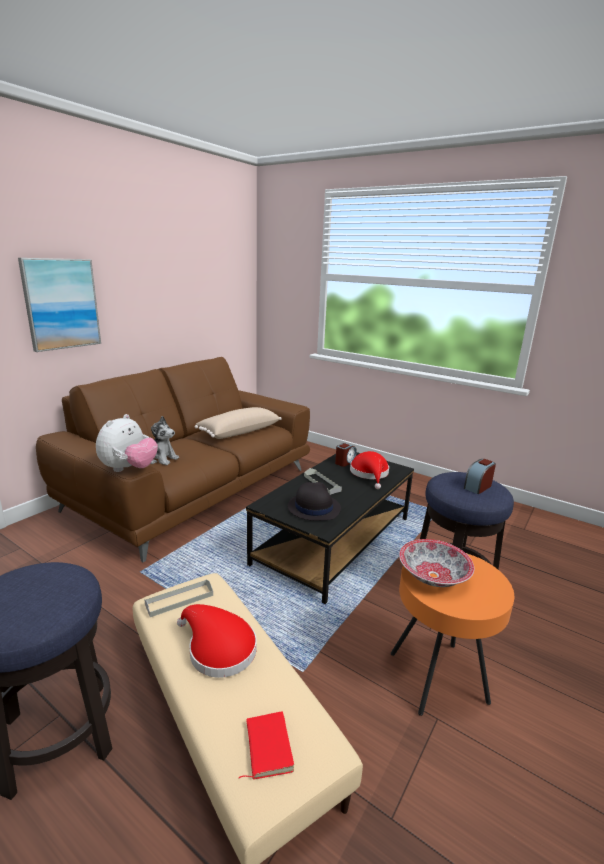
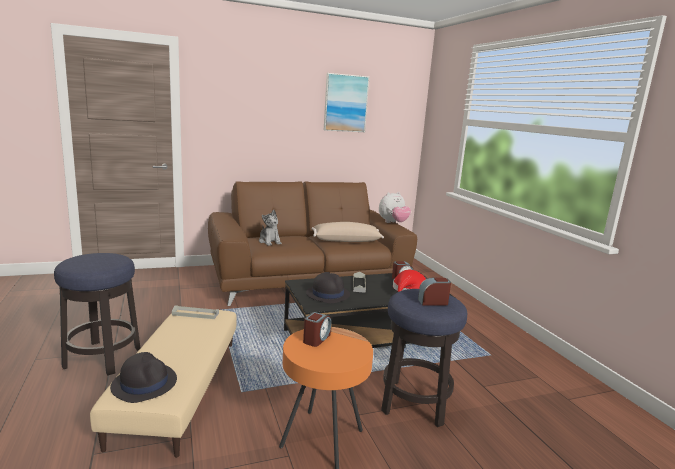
camera: 35 degrees right, 5 degrees down
picture [18,258,101,352] -> picture moved to [324,73,369,132]
plush toy [96,414,158,472] -> plush toy moved to [379,192,411,223]
red hat [177,604,257,678] -> none
red book [239,711,294,780] -> black hat [110,352,177,403]
bowl [399,539,474,587] -> alarm clock [303,312,331,347]

